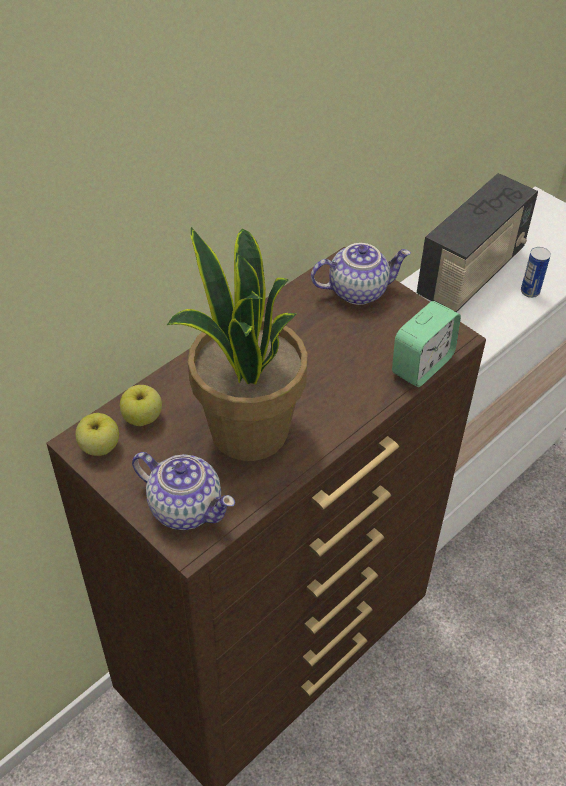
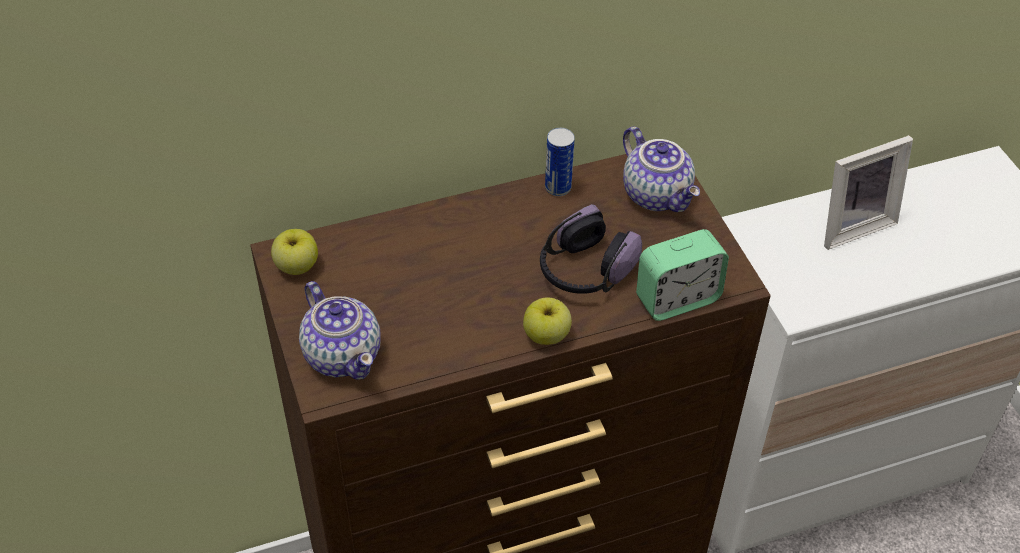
camera: 25 degrees right, 0 degrees up
apple [120,385,162,426] -> apple moved to [523,297,572,345]
potted plant [167,227,308,461] -> none
teapot [311,243,411,305] -> teapot turned 45 degrees clockwise [623,127,700,212]
radio [417,173,538,312] -> picture frame [824,135,913,250]
can [521,247,551,298] -> can moved to [545,128,575,196]
none -> headphones [540,204,642,294]

